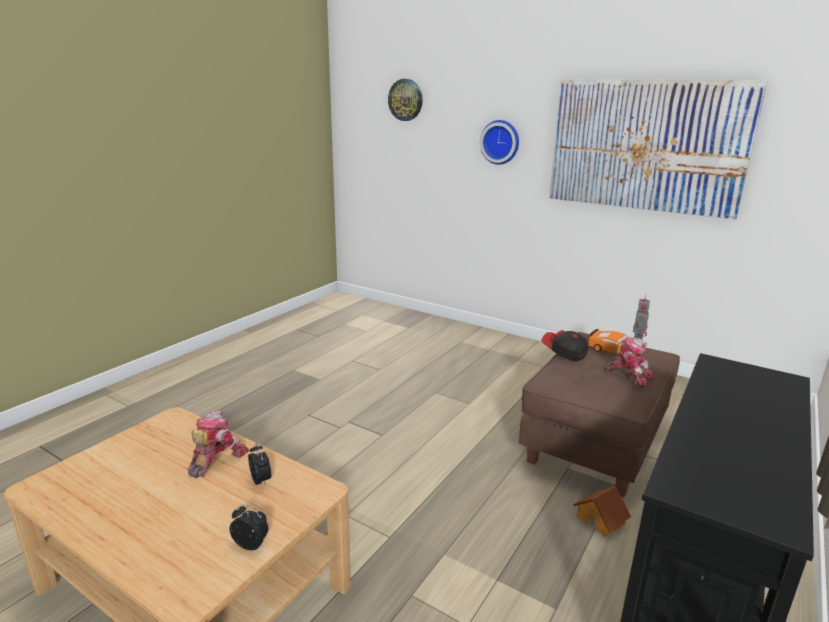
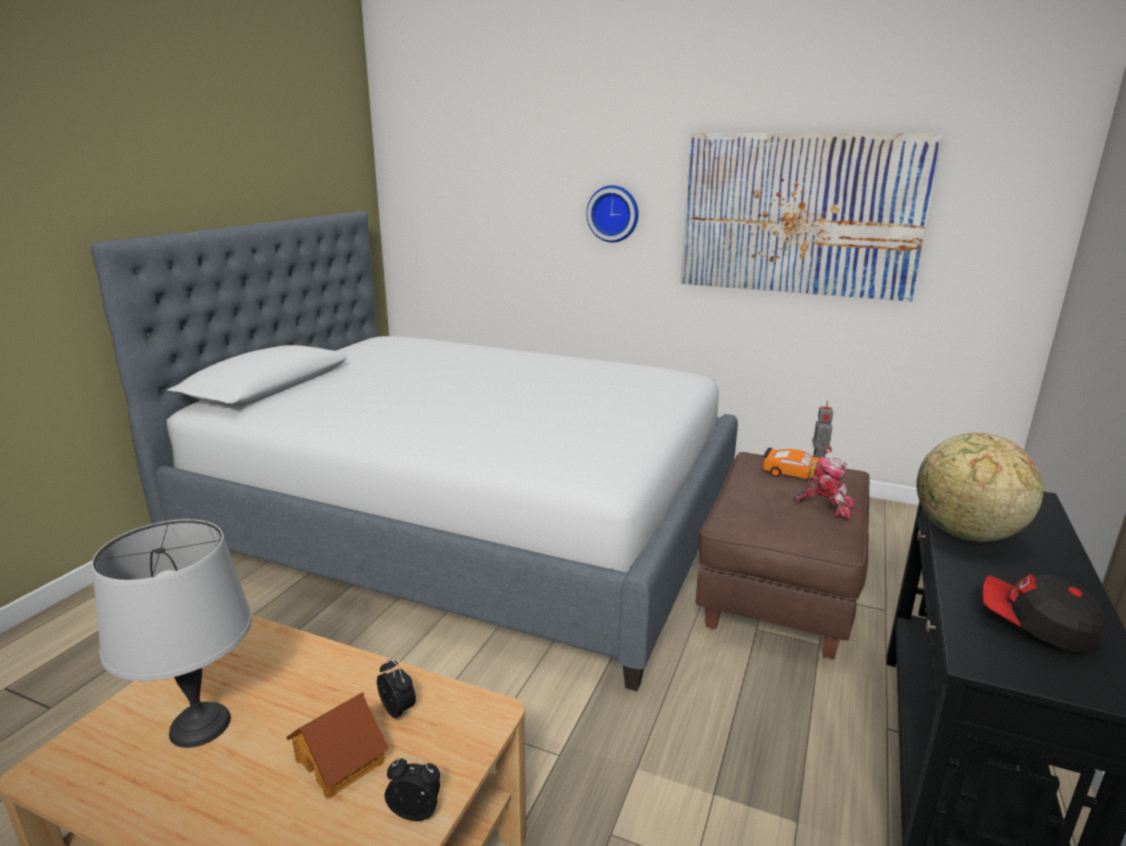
camera: 10 degrees left, 0 degrees up
toy robot [188,410,249,478] -> none
wall clock [388,79,423,121] -> none
cap [541,330,588,361] -> cap moved to [983,574,1106,653]
toy house [573,486,631,537] -> toy house moved to [286,692,389,799]
none -> bed [91,211,738,691]
none -> grey table lamp [92,519,252,748]
none -> globe [916,433,1043,542]

